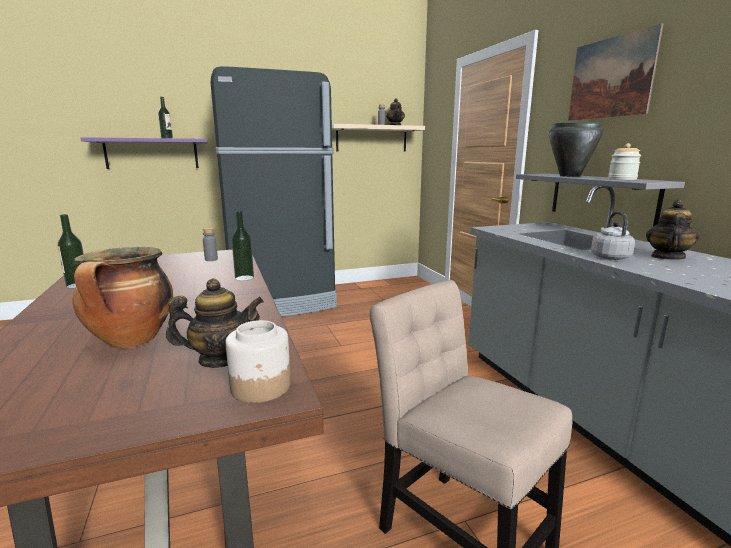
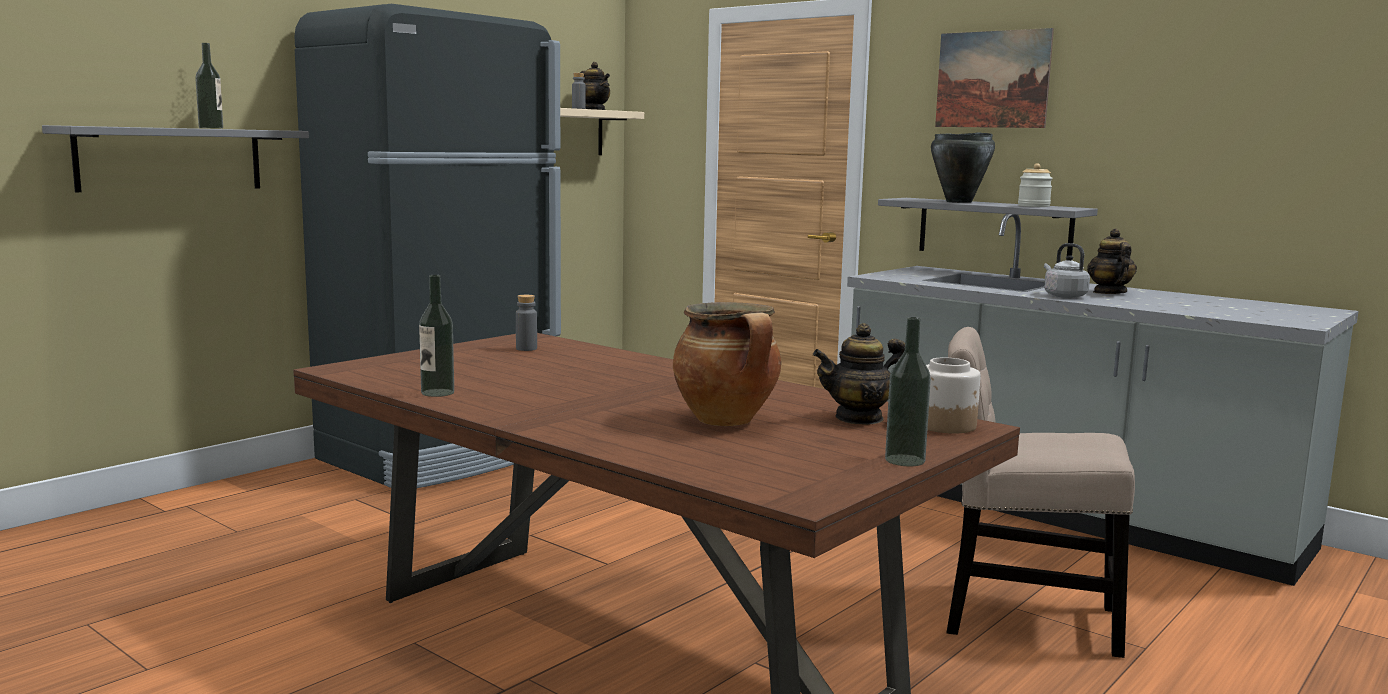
camera: 30 degrees left, 5 degrees down
purple shelf [81,137,207,169] -> grey shelf [42,125,309,192]
teapot [166,278,264,368] -> teapot turned 150 degrees counterclockwise [813,323,905,425]
bottle [232,211,254,281] -> bottle moved to [885,317,931,466]

